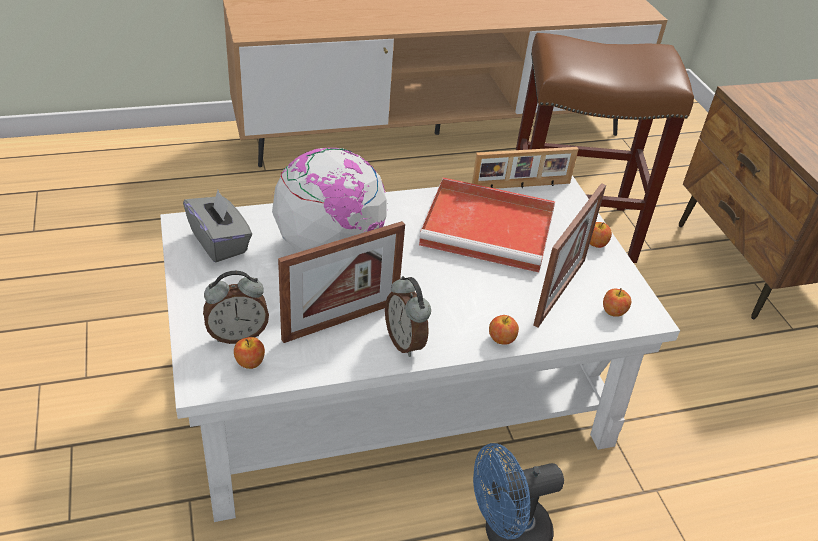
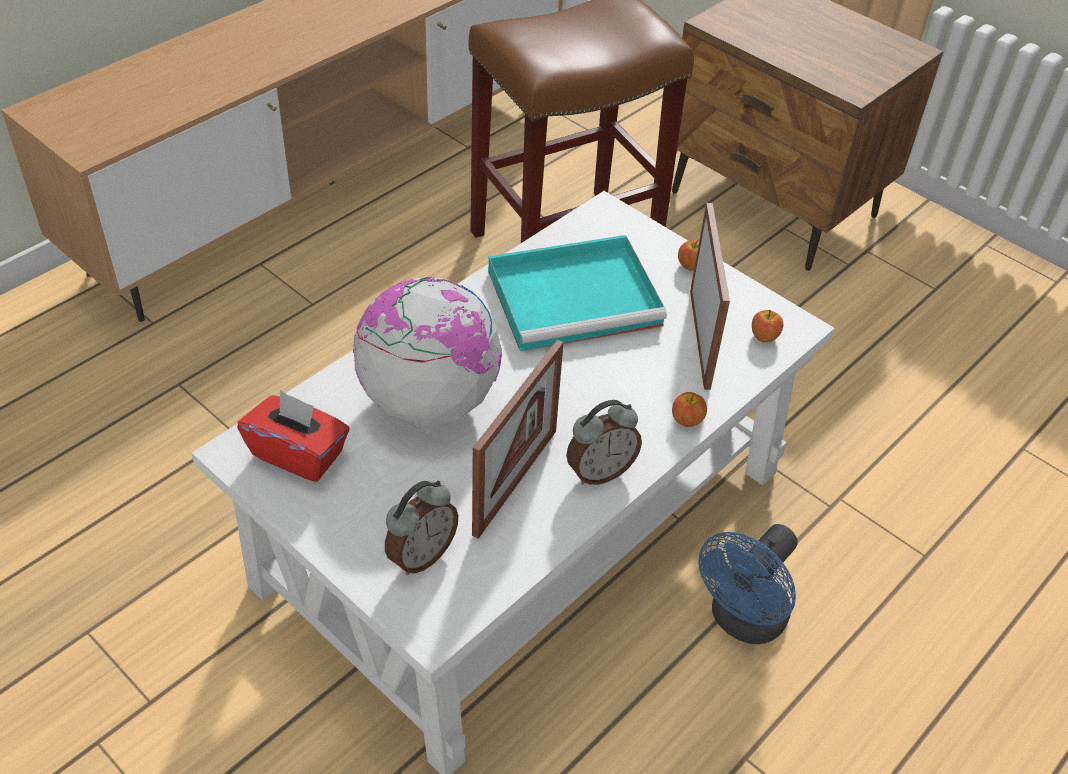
camera: 30 degrees left, 5 degrees up
grey tissue box [183,190,252,262] -> red tissue box [237,390,349,482]
apple [234,337,265,369] -> none
alarm clock [385,276,431,357] -> alarm clock turned 60 degrees counterclockwise [566,400,642,485]
red tray [419,177,555,273] -> turquoise tray [488,235,667,352]
picture frame [472,147,578,189] -> none

